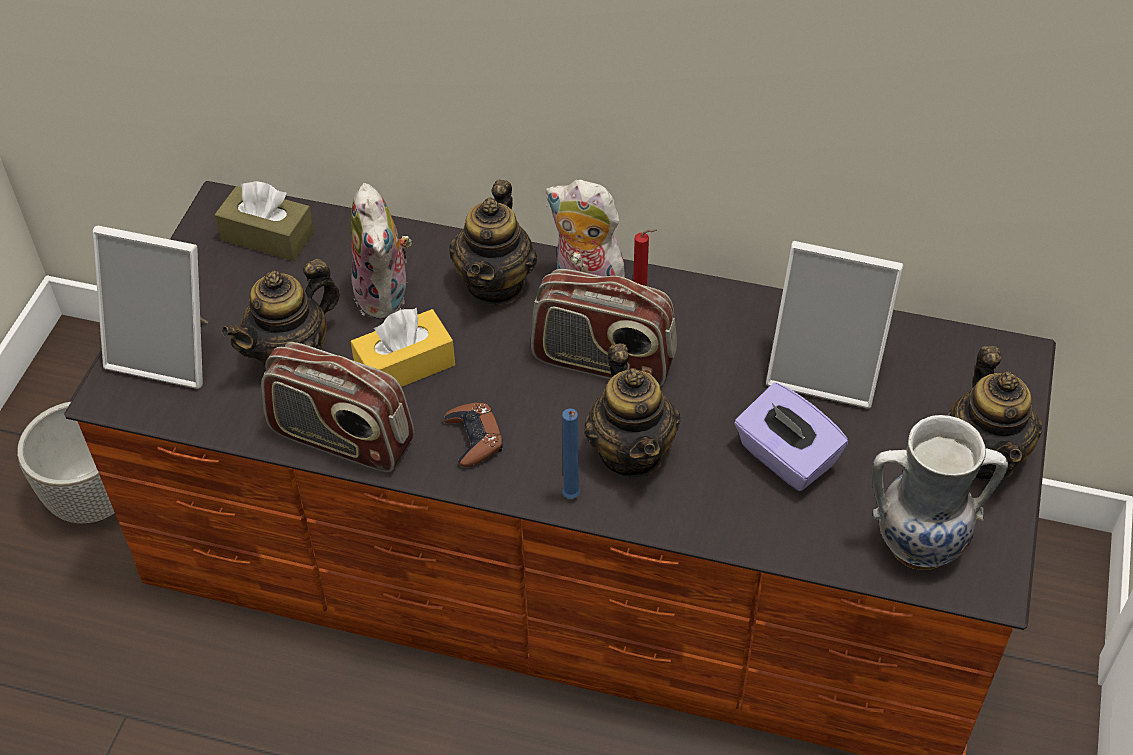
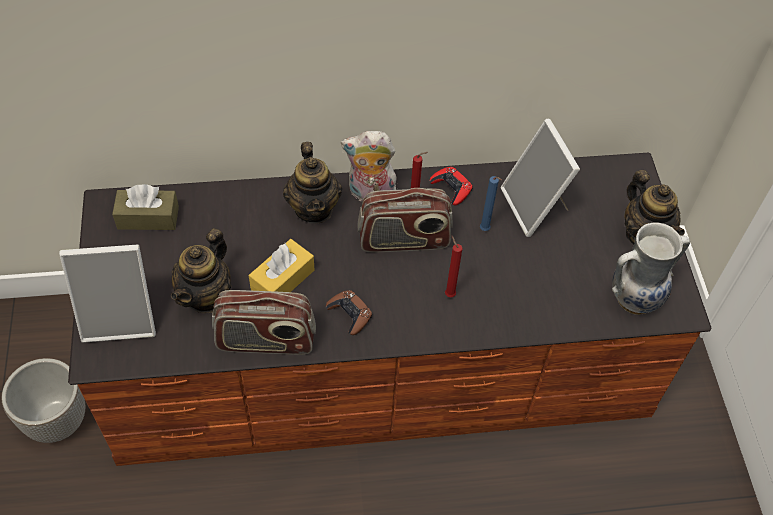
camera: 25 degrees left, 5 degrees up
plush toy [351,183,412,320] -> none
blue candle [562,409,580,499] -> blue candle moved to [480,176,502,231]
teapot [584,343,680,478] -> red candle [445,235,463,297]
purple tissue box [734,383,848,491] -> none
picture frame [766,241,903,408] -> picture frame turned 75 degrees clockwise [500,119,580,237]
none -> red game controller [430,167,473,205]

